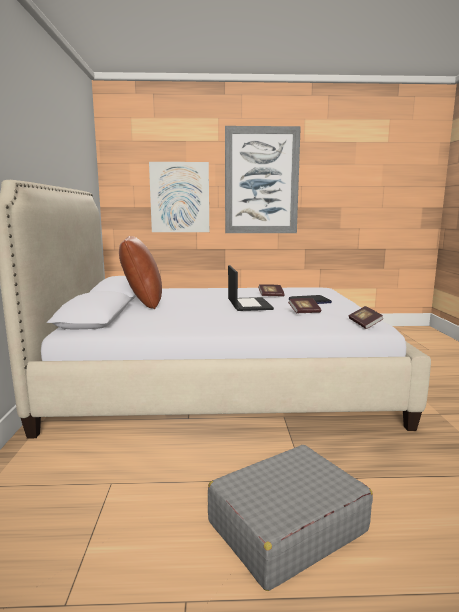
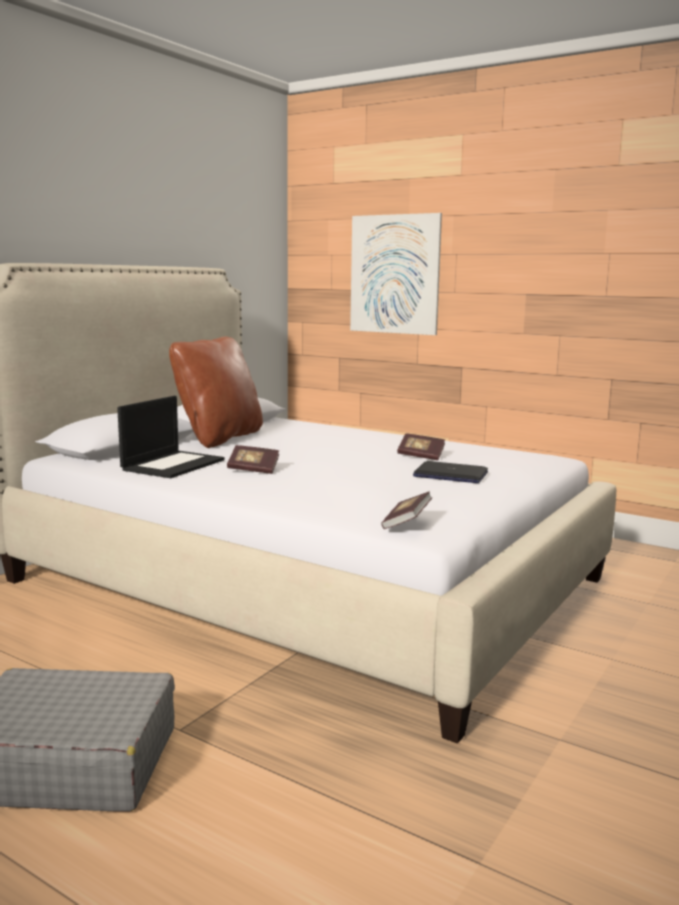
camera: 35 degrees right, 0 degrees up
picture [225,126,301,233] -> none
laptop [228,265,274,311] -> laptop moved to [117,396,225,478]
book [288,298,322,313] -> book moved to [227,445,279,474]

